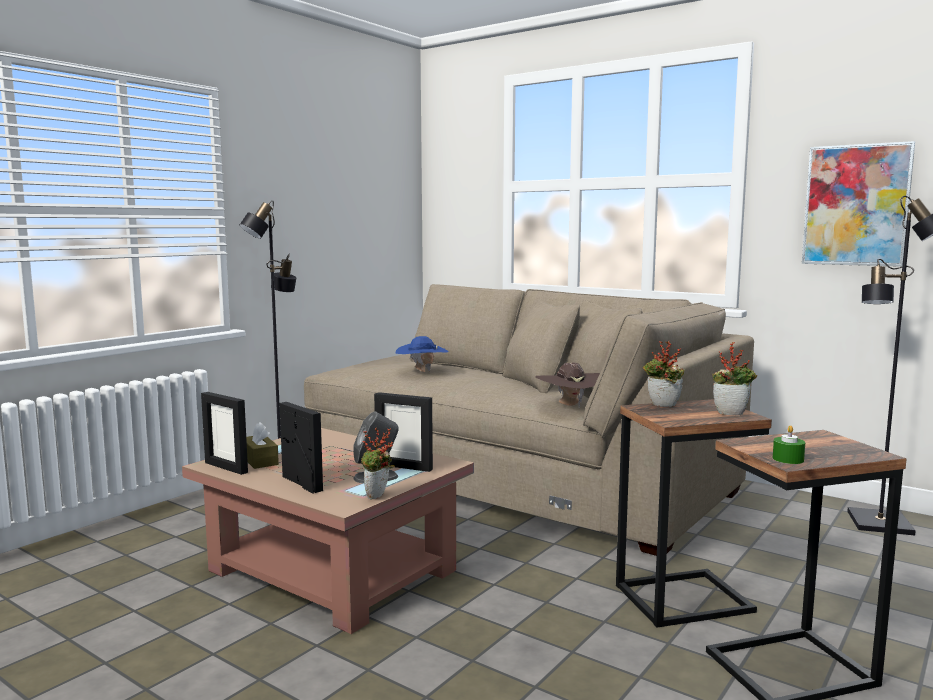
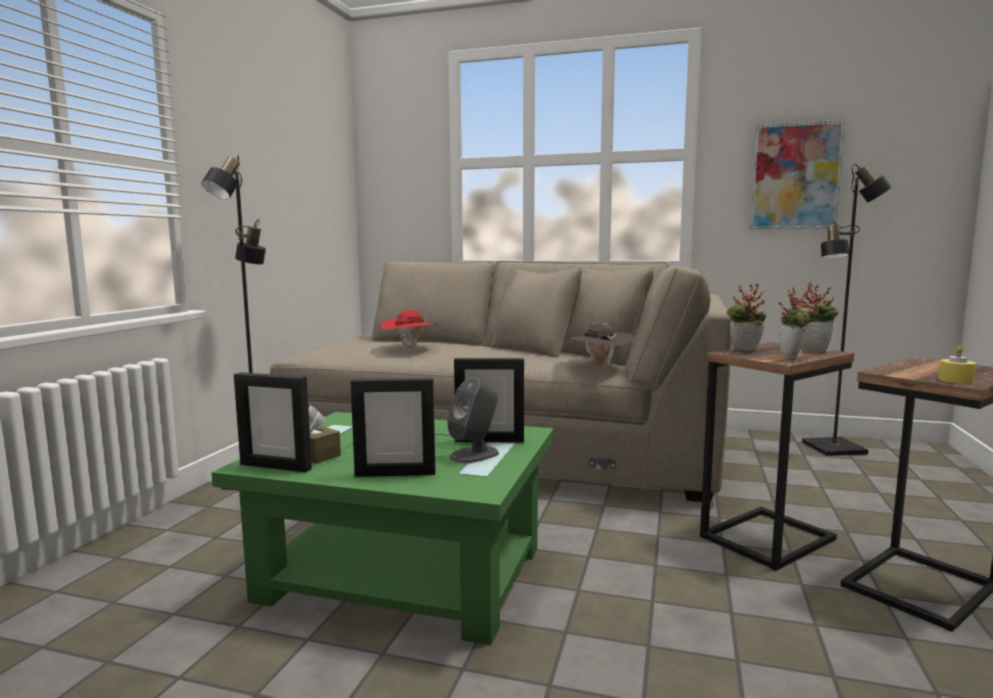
camera: 20 degrees left, 0 degrees up
brown coffee table [182,428,474,634] -> green coffee table [211,412,554,645]
picture frame [279,402,323,494] -> picture frame turned 150 degrees clockwise [351,378,435,477]
potted plant [361,427,395,500] -> potted plant moved to [778,285,818,359]
blue hat [396,336,449,372] -> red hat [381,310,435,348]
green candle [773,425,805,464] -> yellow candle [938,346,976,384]

